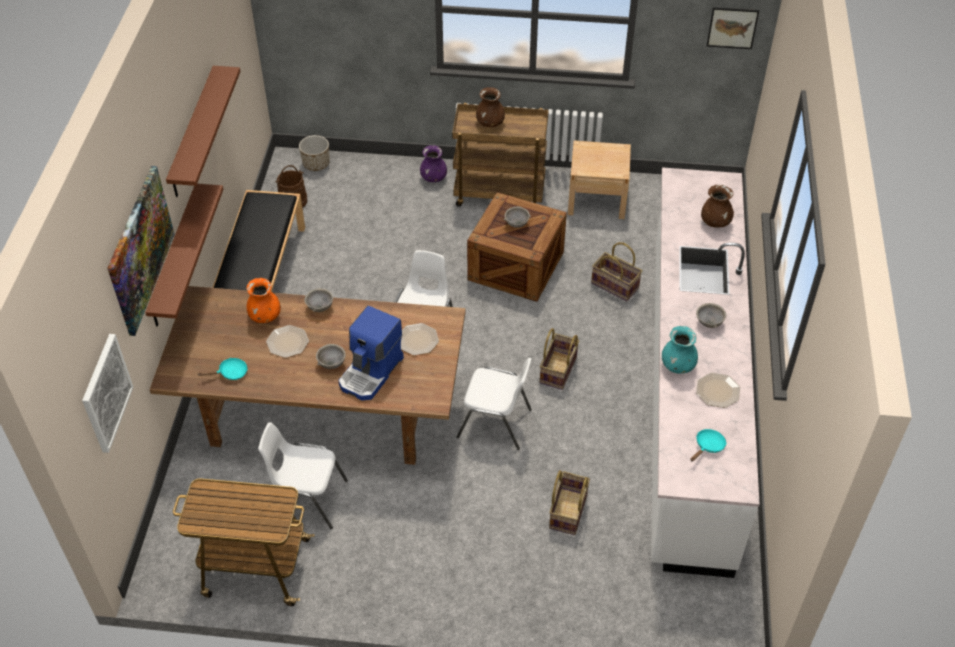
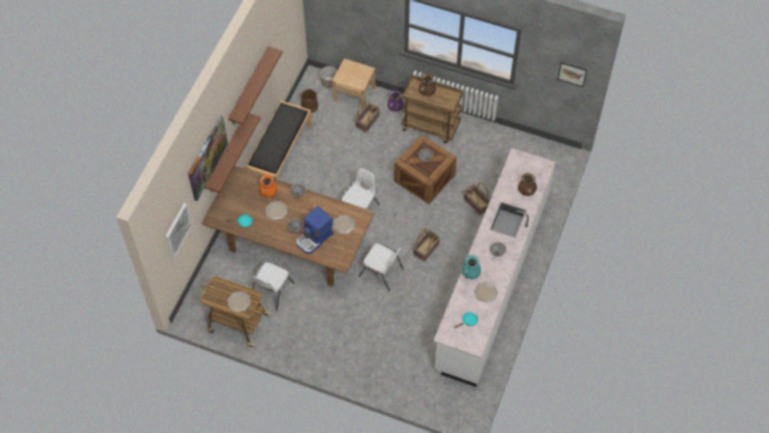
camera: 15 degrees right, 10 degrees up
white chair [258,422,348,529] -> white chair turned 90 degrees counterclockwise [252,262,295,311]
basket [549,470,590,535] -> basket moved to [355,100,380,133]
beige nightstand [568,140,631,219] -> beige nightstand moved to [332,58,375,109]
none -> plate [228,291,251,312]

